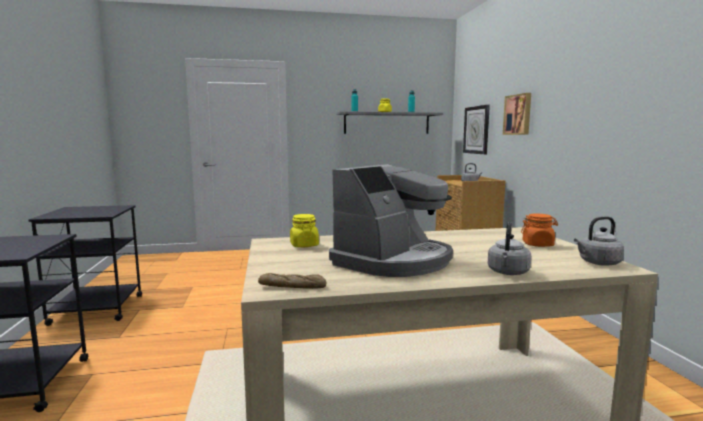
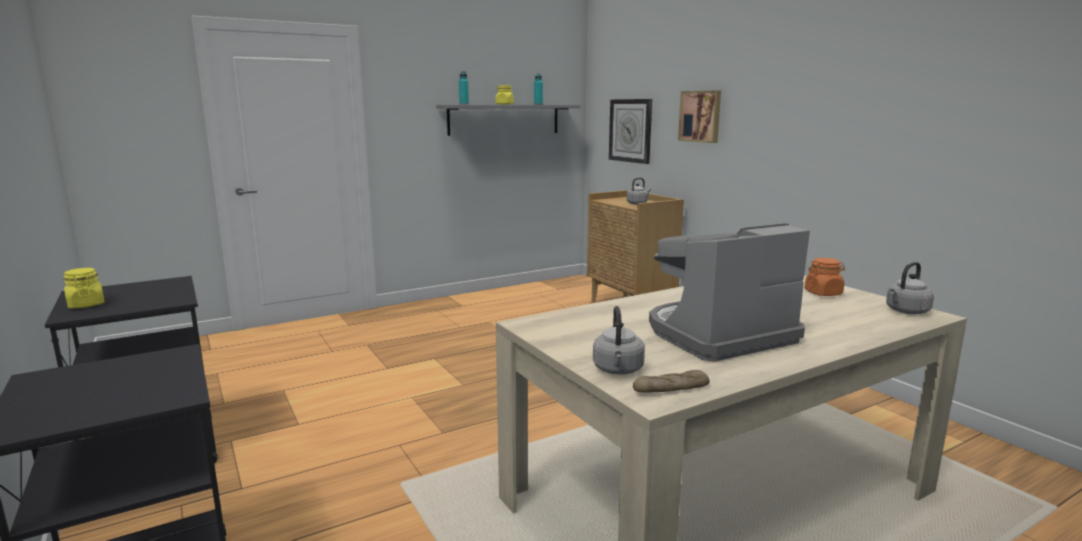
camera: 20 degrees left, 5 degrees up
yellow jar [290,214,319,247] -> yellow jar moved to [63,268,105,309]
coffee machine [329,164,453,277] -> coffee machine turned 135 degrees counterclockwise [649,223,810,362]
grey kettle [488,222,531,275] -> grey kettle moved to [593,306,645,375]

